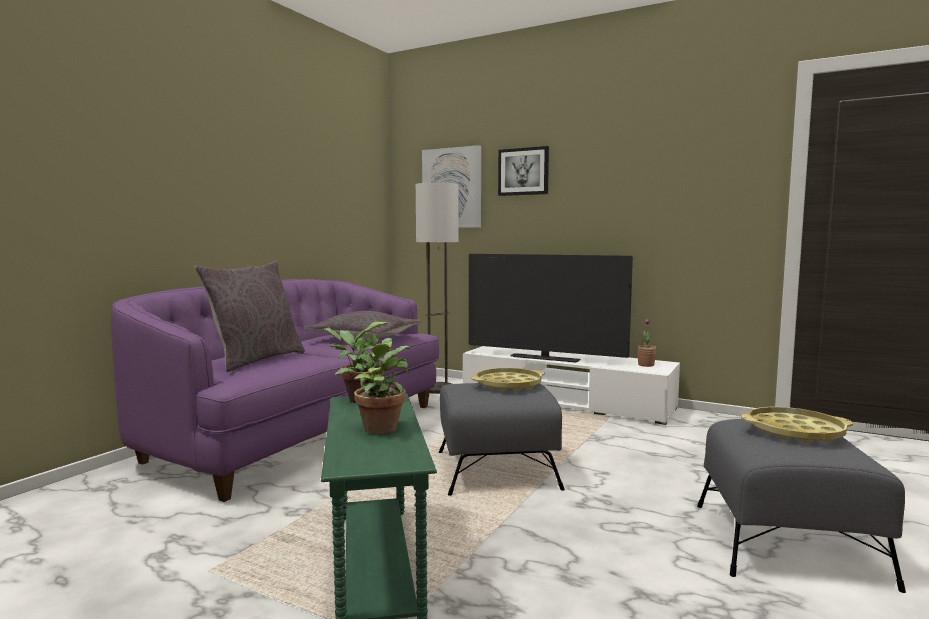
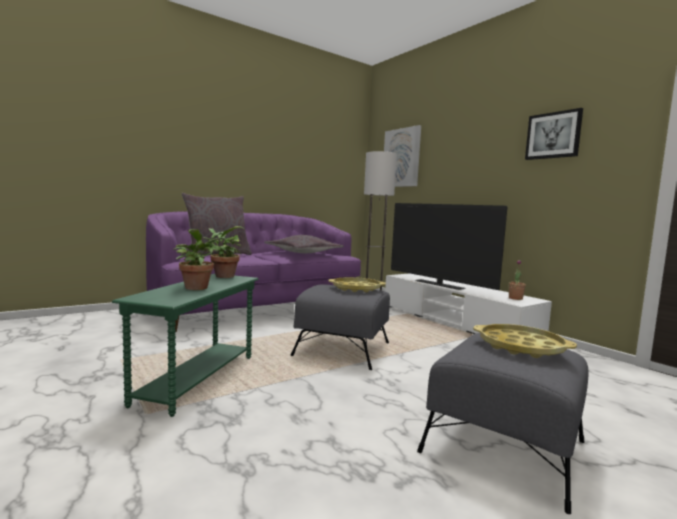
camera: 25 degrees right, 0 degrees up
picture [498,146,549,196] -> picture moved to [525,108,583,160]

